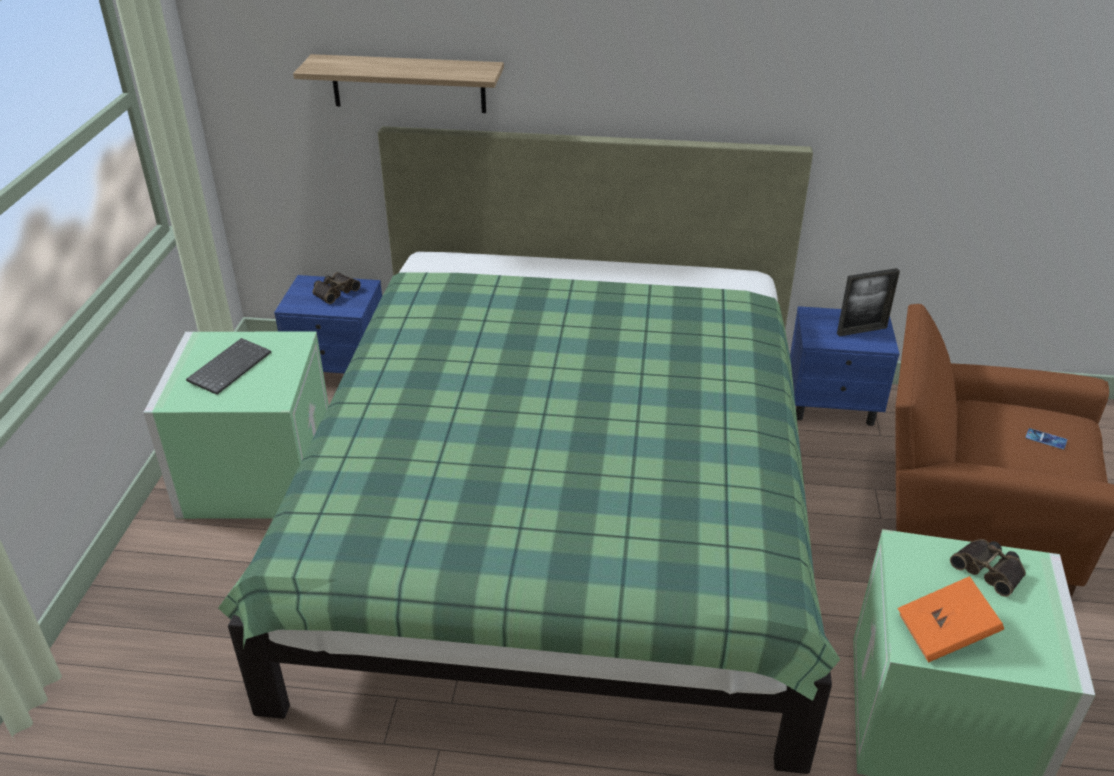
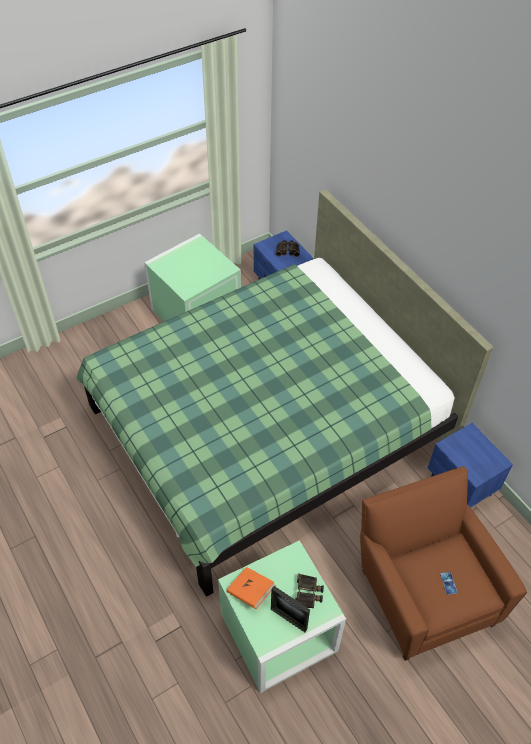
camera: 50 degrees right, 15 degrees up
keyboard [186,338,271,395] -> none
shelf [293,54,504,113] -> none
picture frame [837,268,900,336] -> picture frame moved to [271,586,310,632]

